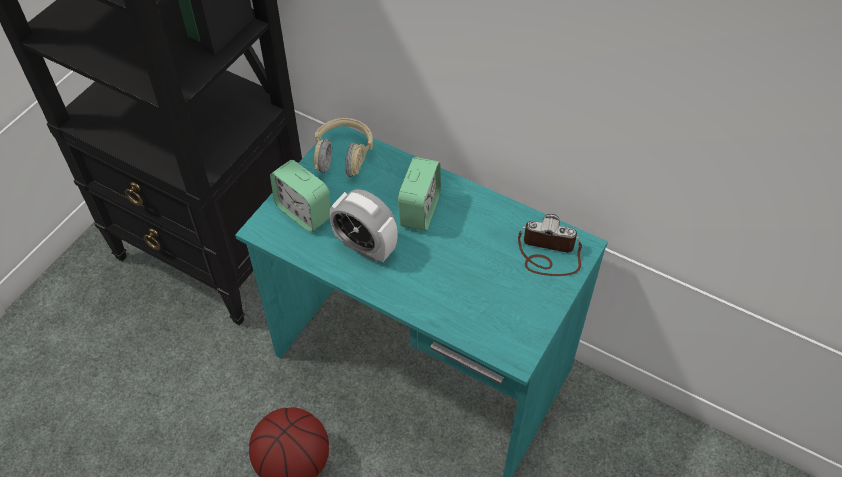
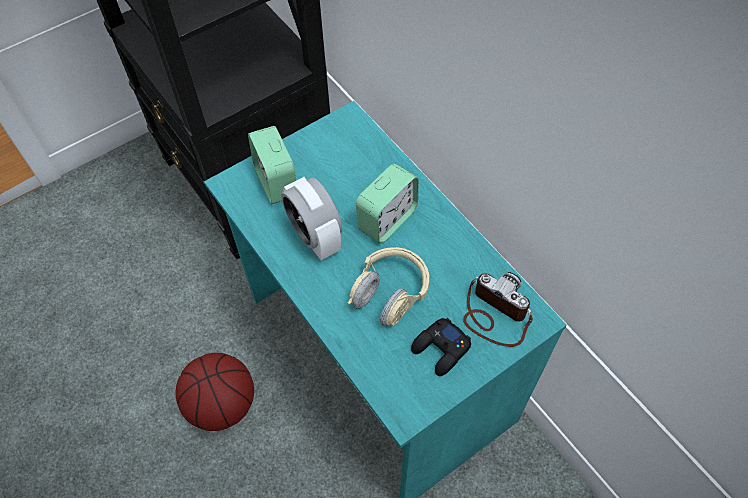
camera: 25 degrees right, 5 degrees up
beige headphones [314,118,373,177] -> beige headphones moved to [348,247,429,326]
none -> black game controller [411,318,471,376]

